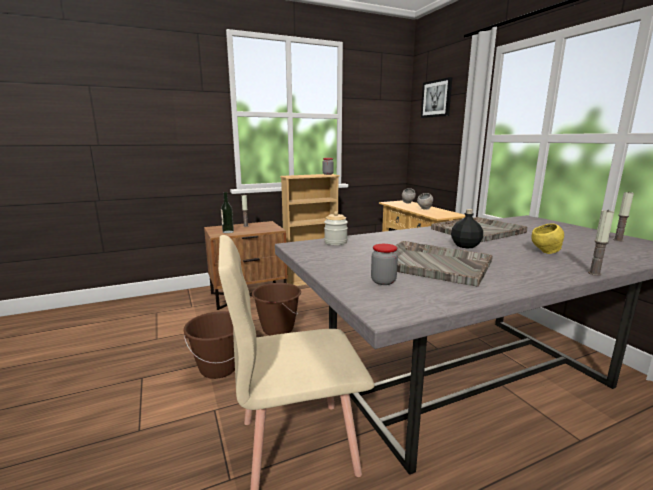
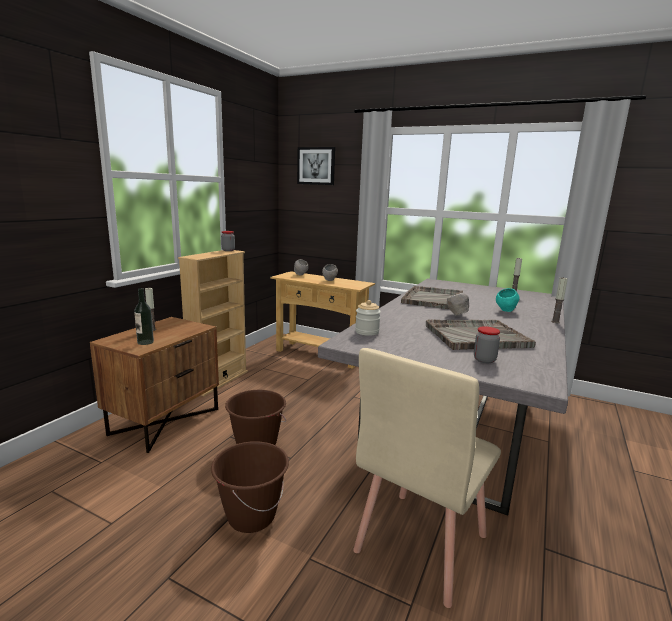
camera: 40 degrees left, 0 degrees up
black bottle [451,209,483,248] -> grey bowl [447,292,469,316]
yellow bowl [531,223,564,254] -> turquoise bowl [496,288,519,312]

